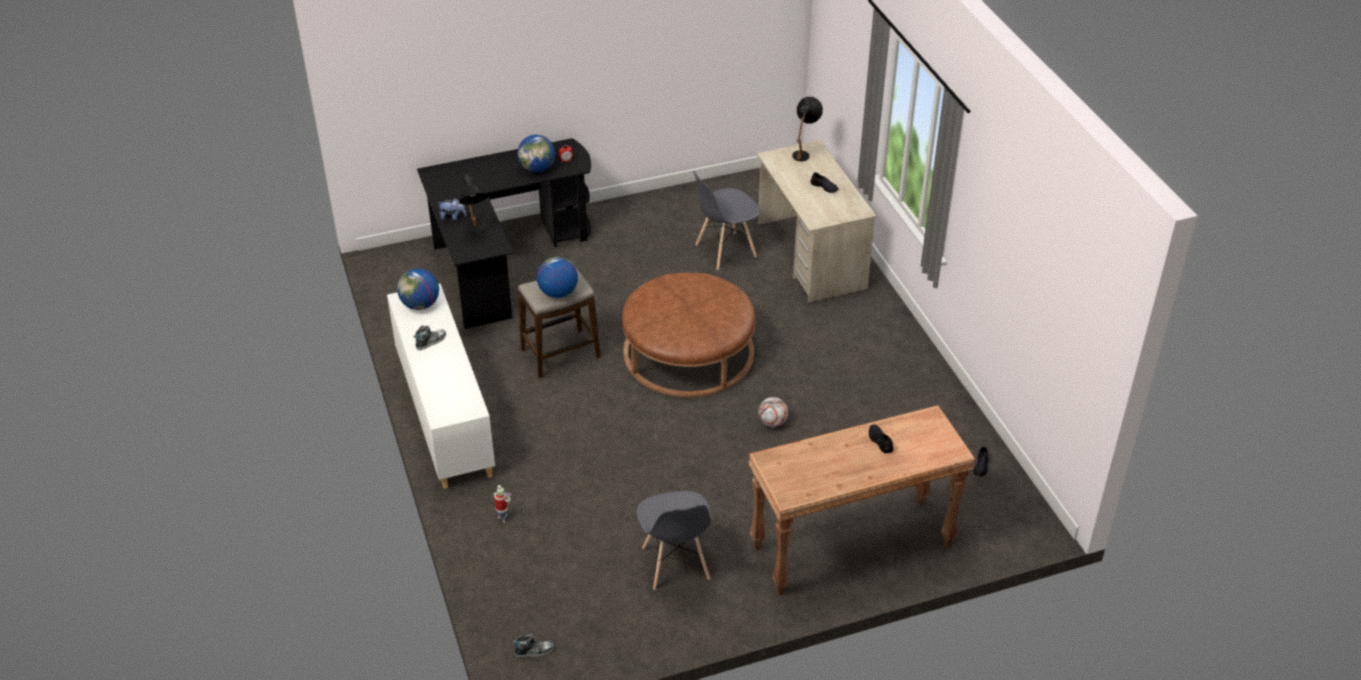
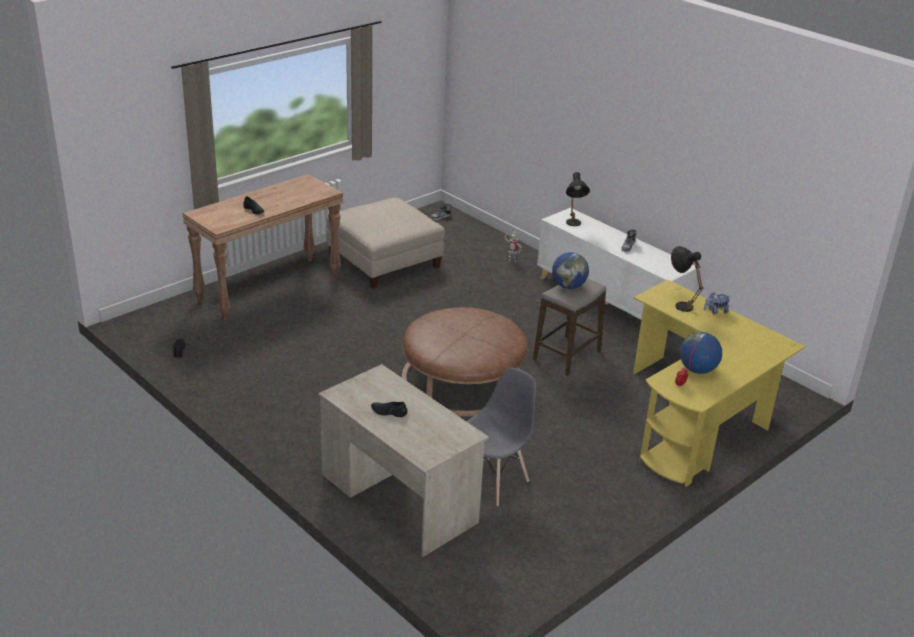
camera: 155 degrees right, 10 degrees down
globe [397,269,439,310] -> none
black desk [417,138,591,329] -> yellow desk [633,280,805,487]
grey chair [637,491,713,590] -> beige ottoman [326,198,445,289]
football [758,397,788,427] -> none
black table lamp [792,97,823,161] -> black table lamp moved to [566,172,590,226]

